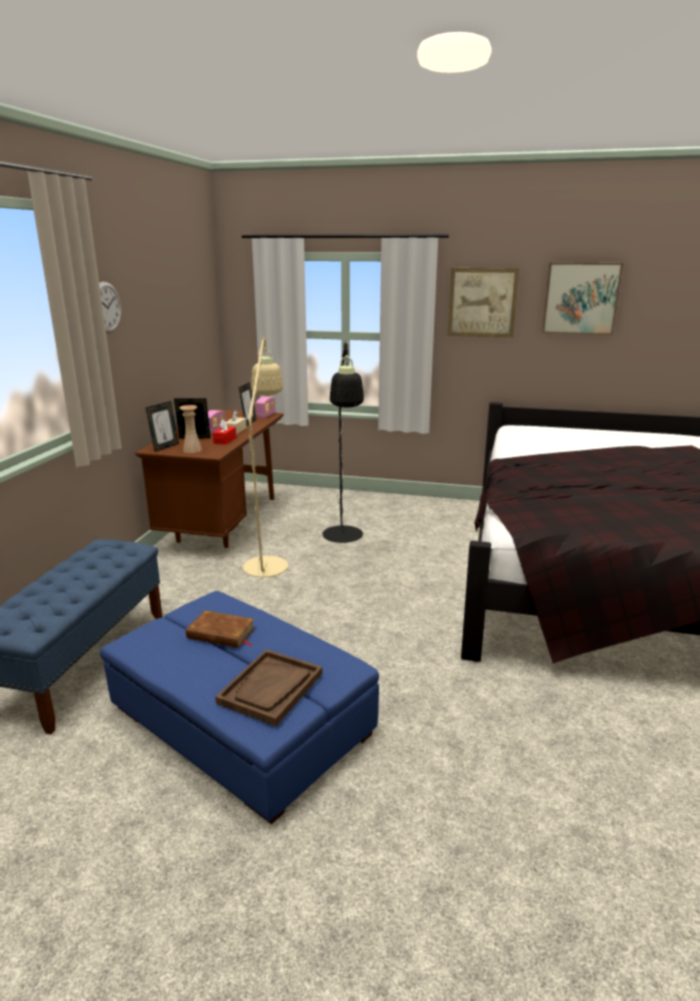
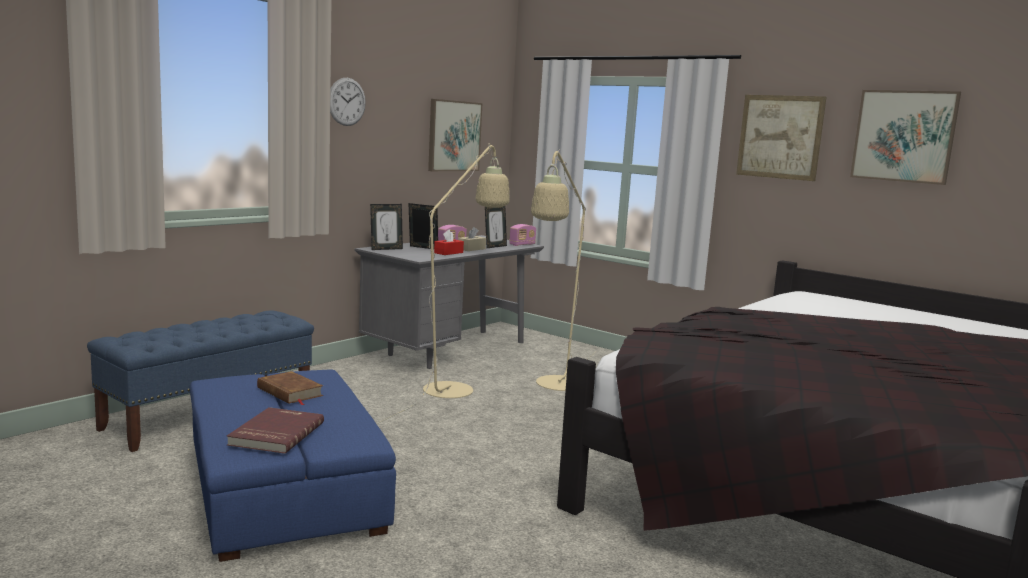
camera: 25 degrees right, 10 degrees down
brown desk [135,409,284,548] -> grey desk [355,235,544,369]
beige vase [179,405,202,453] -> none
brown tray [215,649,322,726] -> red book [227,407,324,454]
black floor lamp [323,341,364,543] -> beige floor lamp [531,149,597,391]
none -> picture [428,99,482,171]

